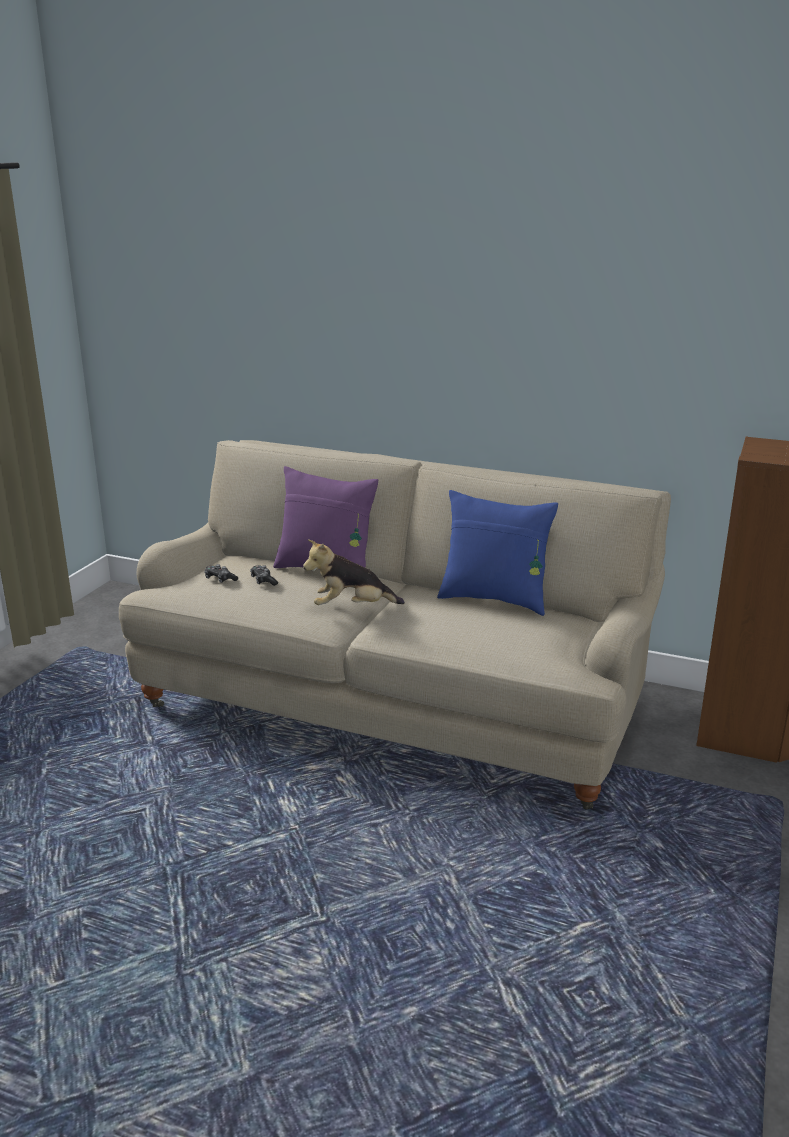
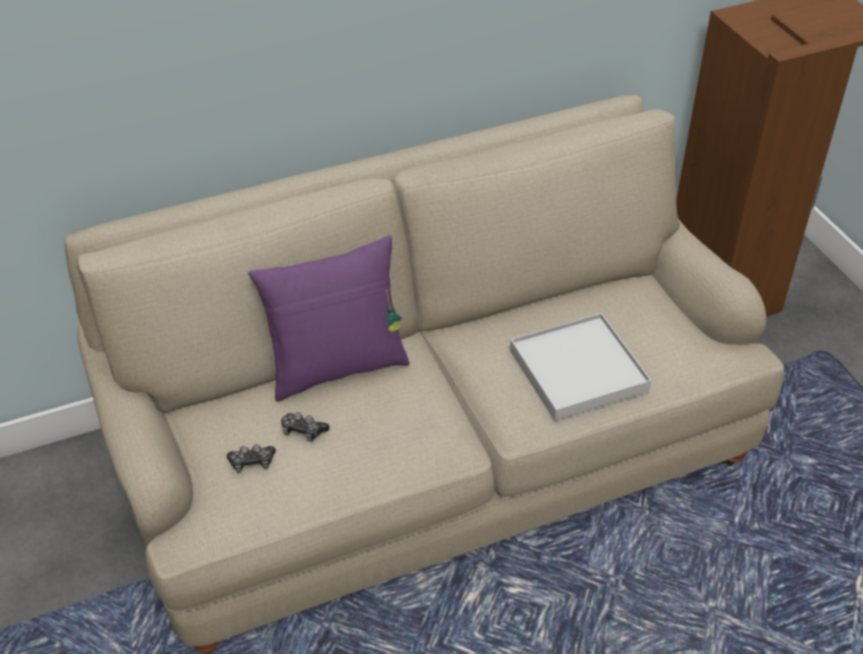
camera: 45 degrees left, 20 degrees up
plush toy [303,539,405,605] -> none
blue pillow [437,490,558,616] -> none
none -> white tray [510,313,651,421]

